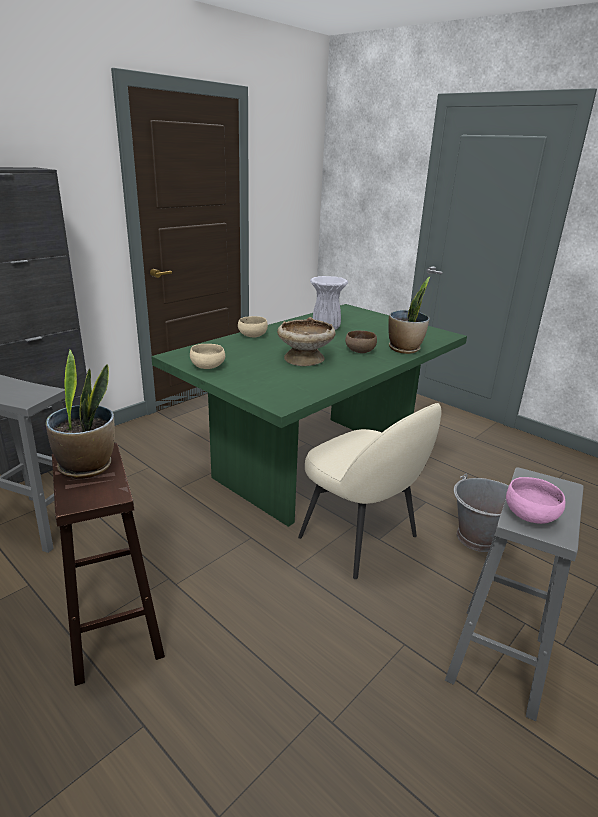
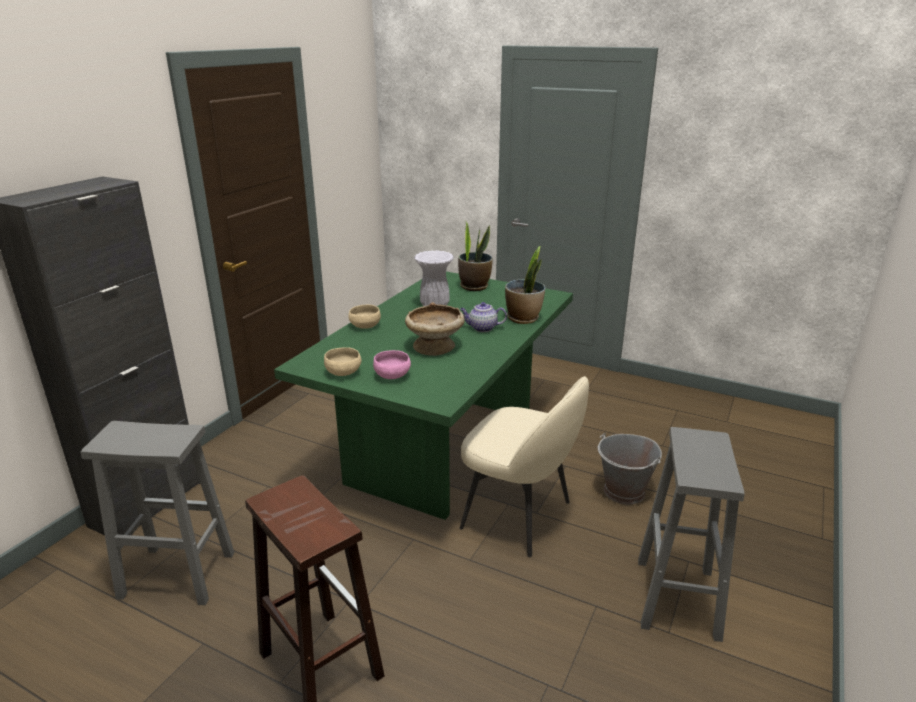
camera: 15 degrees left, 0 degrees up
potted plant [46,350,115,479] -> potted plant moved to [458,220,493,291]
brown bowl [345,330,377,353] -> teapot [460,302,507,332]
pink bowl [506,477,565,524] -> pink bowl moved to [373,350,411,379]

